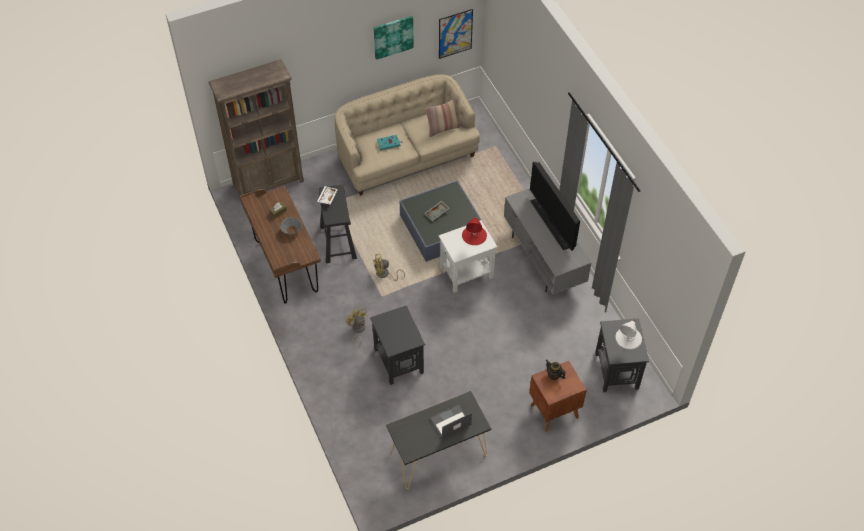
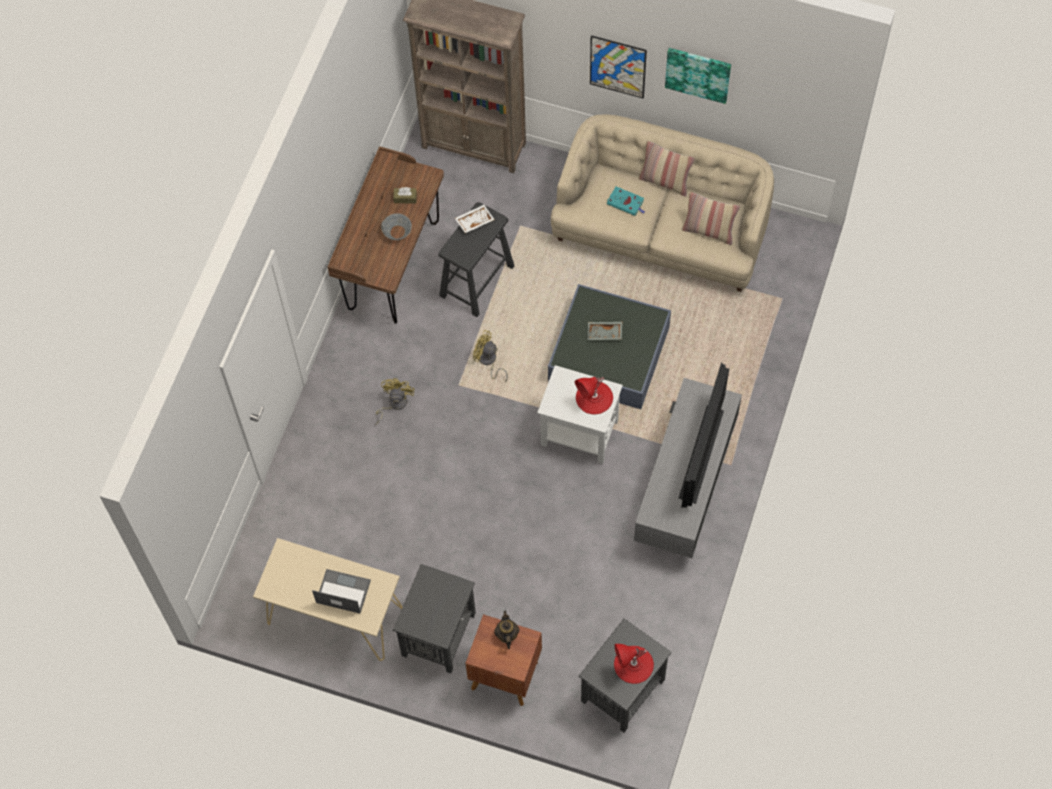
camera: 45 degrees right, 10 degrees up
black side table [370,305,425,385] -> black side table moved to [393,564,476,674]
black console table [386,391,491,489] -> beige console table [253,538,402,661]
picture [439,9,473,59] -> picture moved to [590,35,647,99]
white table lamp [615,320,642,349] -> red table lamp [614,644,654,684]
none -> pillow [638,141,695,197]

